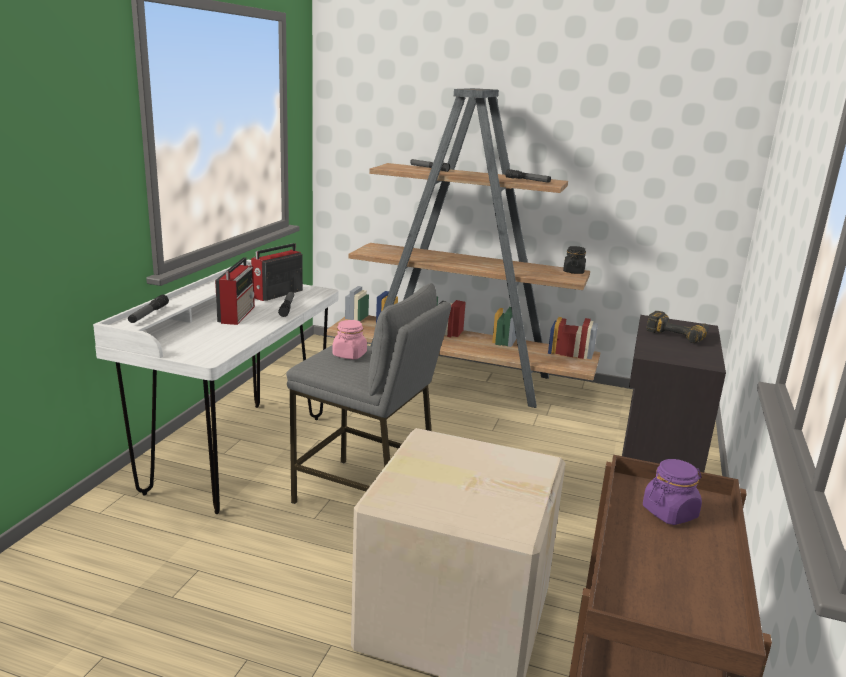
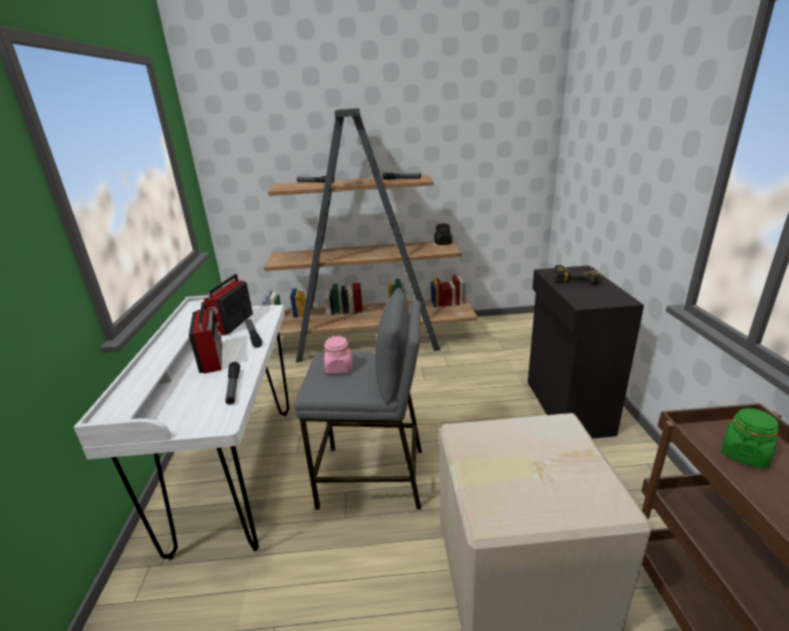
camera: 20 degrees left, 5 degrees up
flashlight [128,295,169,323] -> flashlight moved to [225,362,240,405]
purple jar [643,459,702,525] -> green jar [721,408,779,469]

